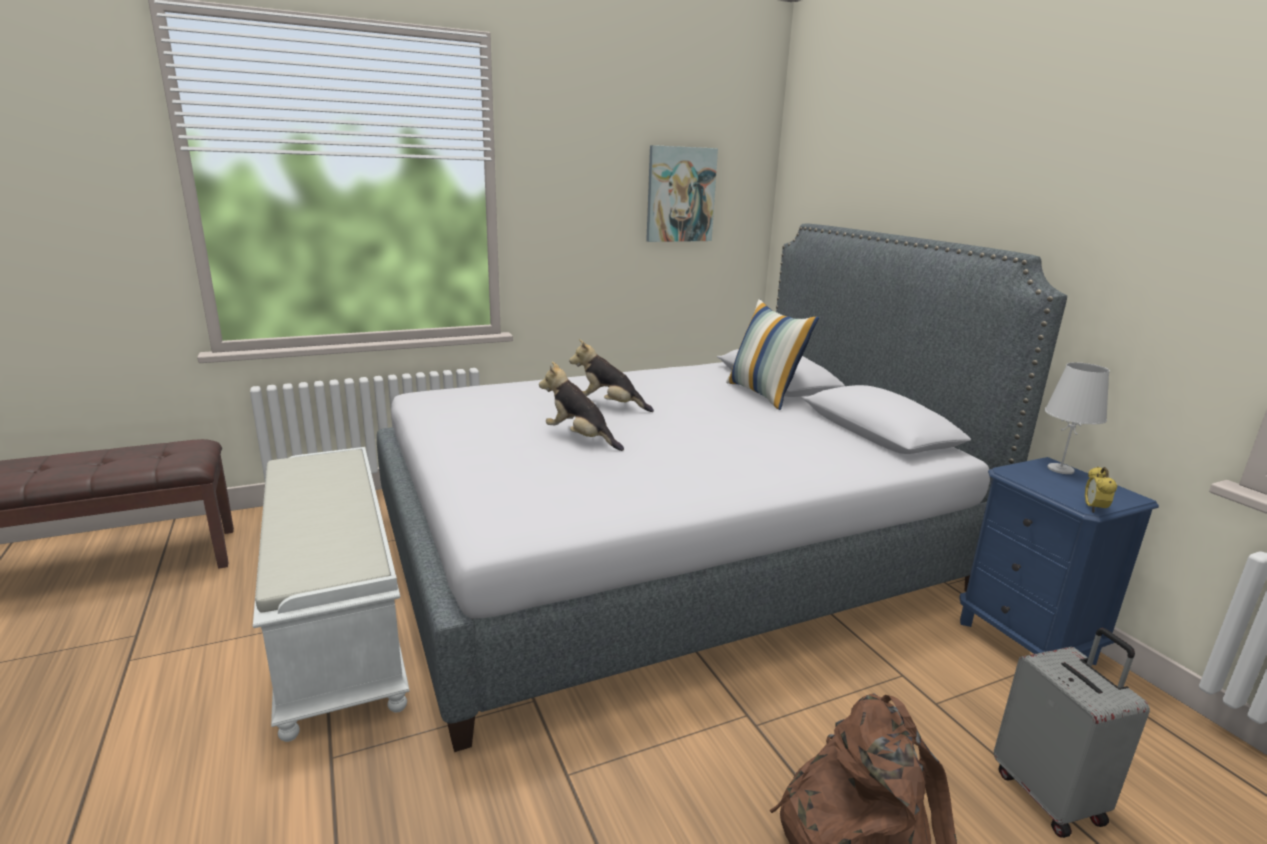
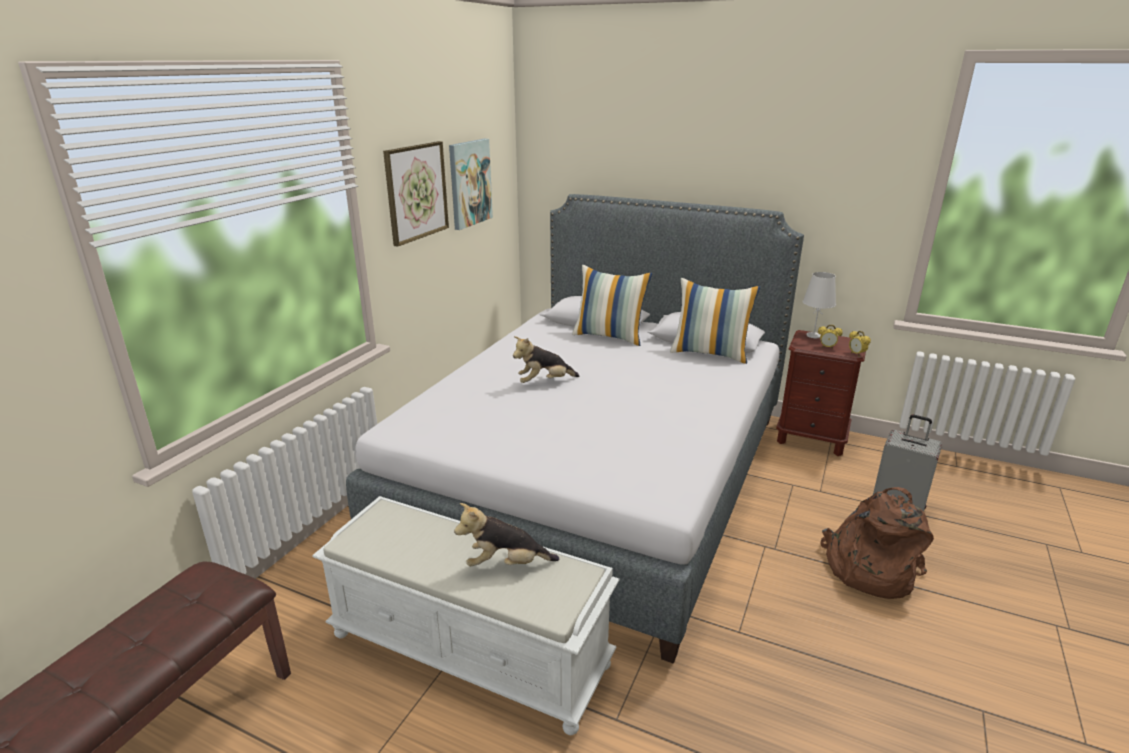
camera: 40 degrees left, 5 degrees up
plush toy [539,361,624,451] -> plush toy moved to [454,503,559,566]
blue nightstand [959,457,1159,665] -> brown nightstand [776,330,866,456]
none -> picture [383,141,449,247]
none -> pillow [670,278,760,364]
none -> alarm clock [818,325,843,349]

